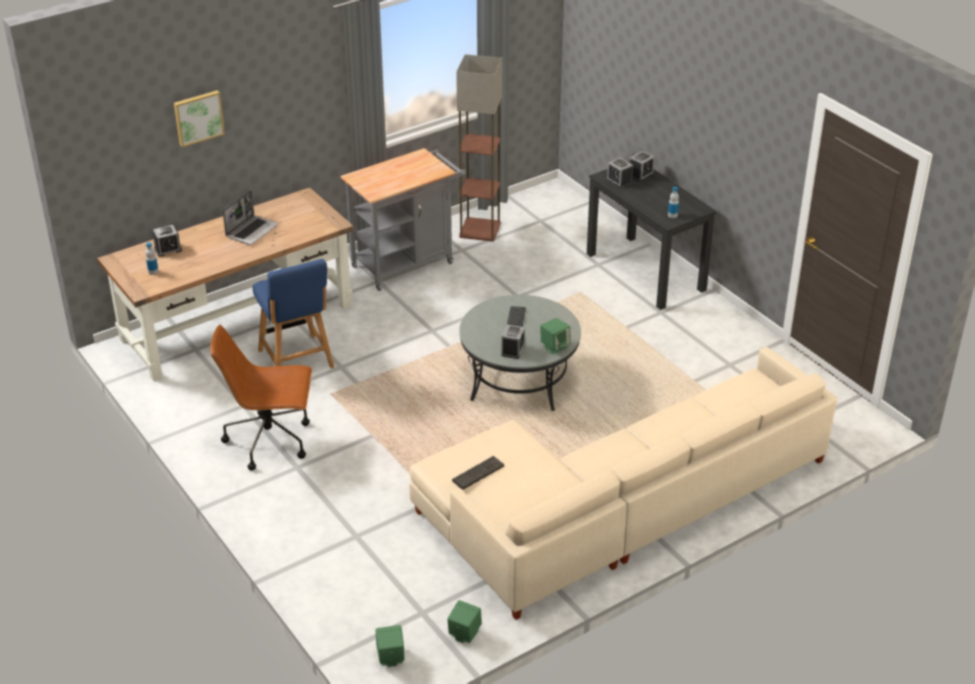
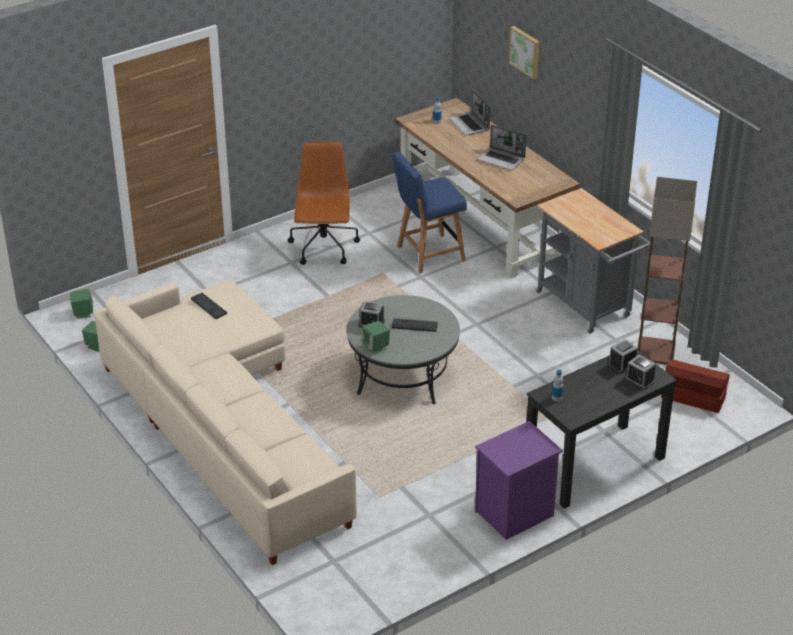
camera: 90 degrees right, 0 degrees up
alarm clock [153,225,182,257] -> laptop [449,90,490,135]
none -> purple nightstand [475,421,563,540]
none -> brown storage box [661,359,730,413]

